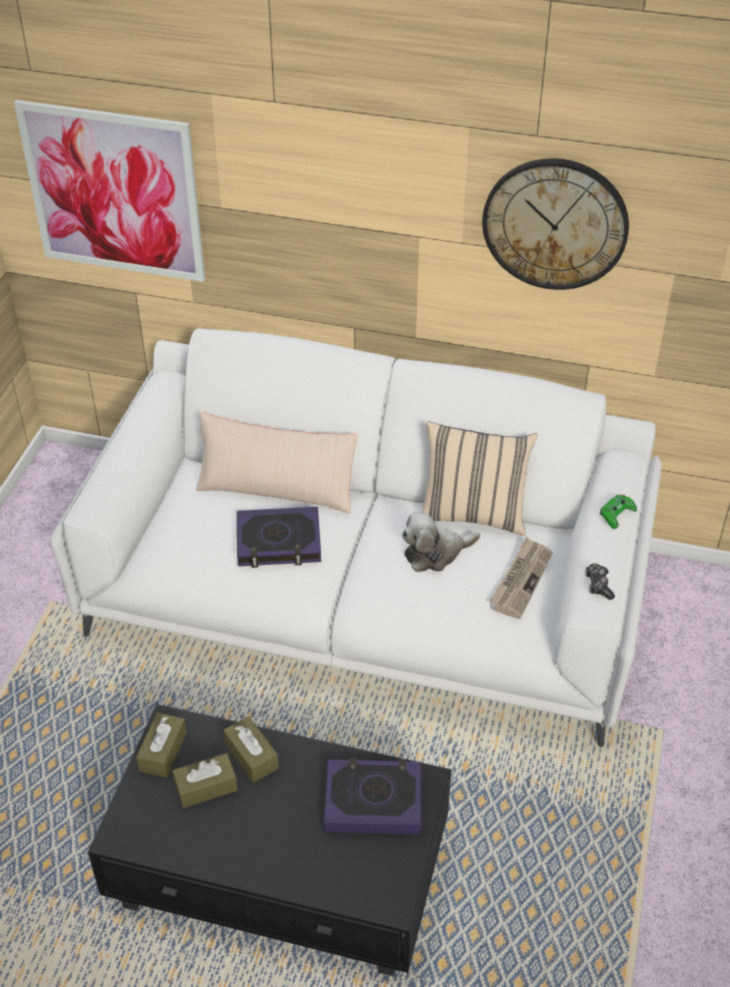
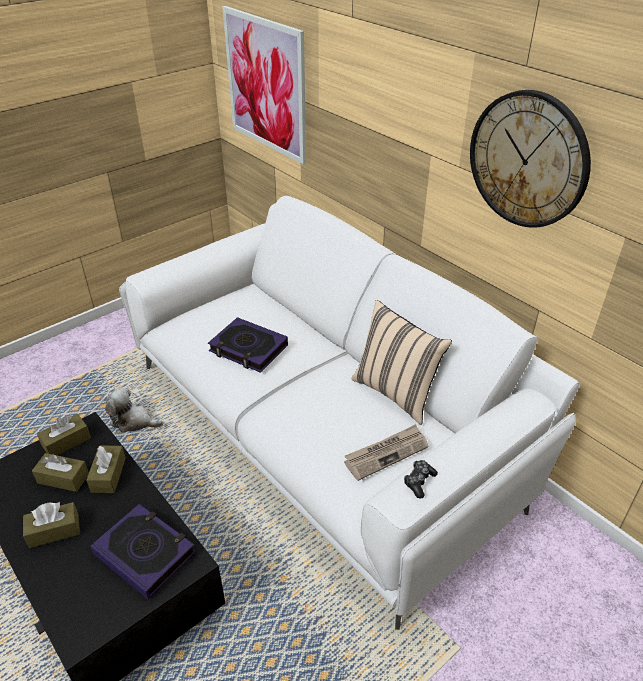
camera: 35 degrees right, 5 degrees down
beige pillow [196,412,358,514] -> none
plush toy [402,511,480,572] -> plush toy moved to [105,388,163,433]
green game controller [600,494,637,529] -> none
none -> brown tissue box [23,502,80,548]

